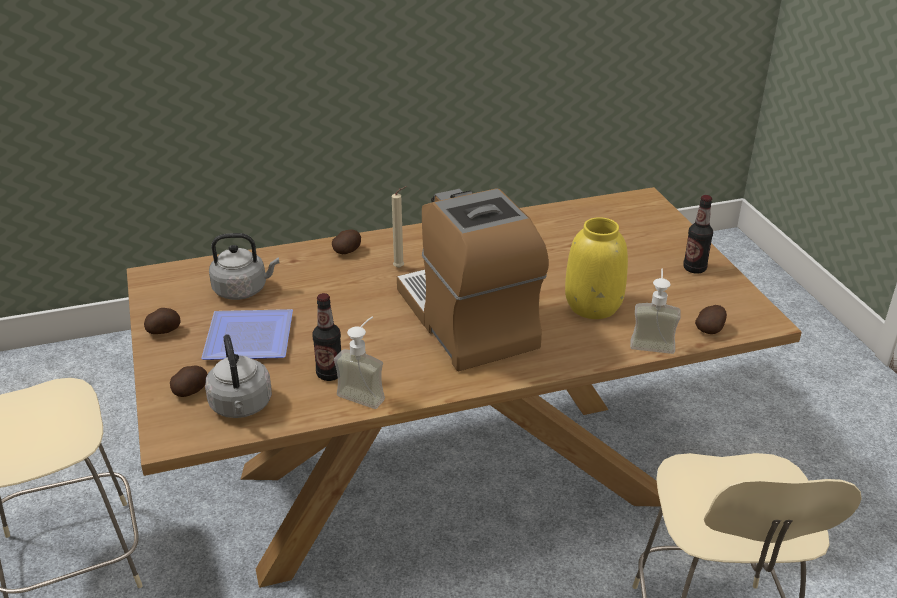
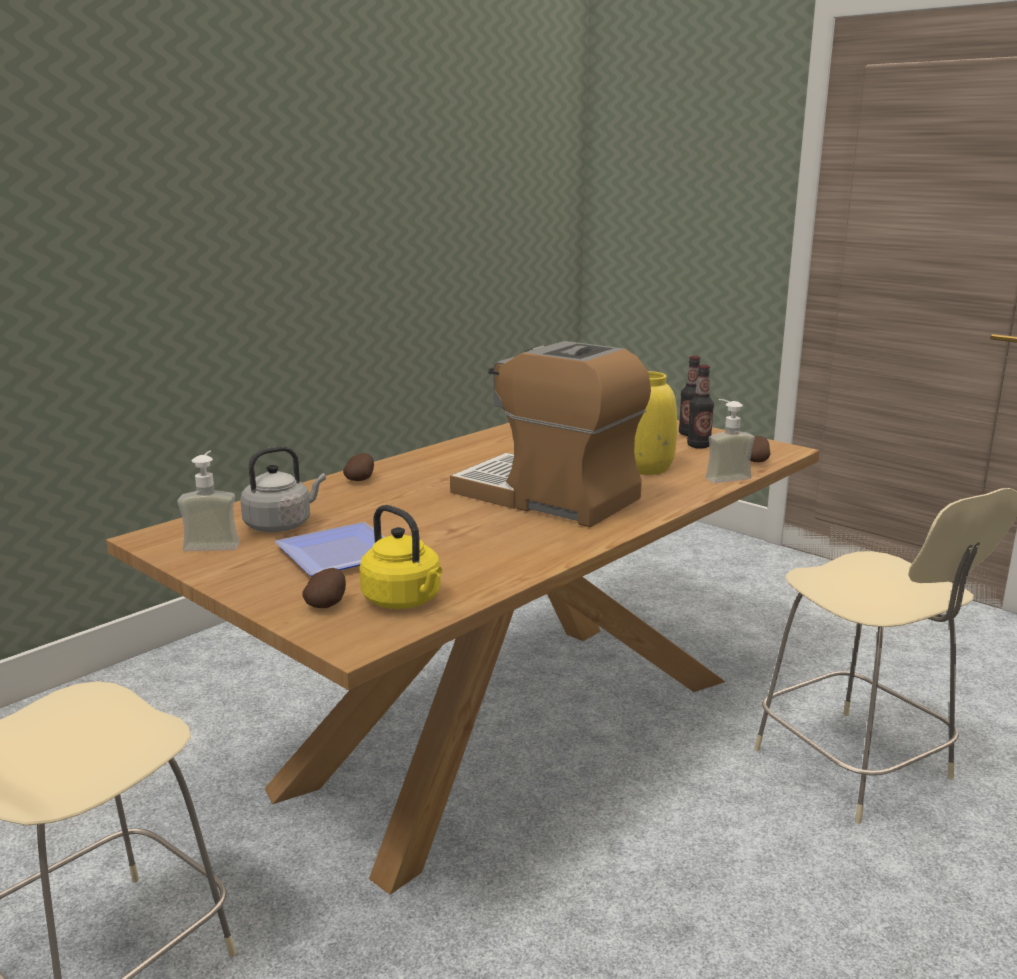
camera: 30 degrees left, 15 degrees down
potato [144,308,181,334] -> none
grey kettle [205,334,272,418] -> yellow kettle [359,505,442,609]
bottle [312,293,341,381] -> bottle moved to [687,365,714,449]
soap dispenser [334,316,385,409] -> soap dispenser moved to [177,450,240,551]
beige candle [392,186,406,268] -> none

